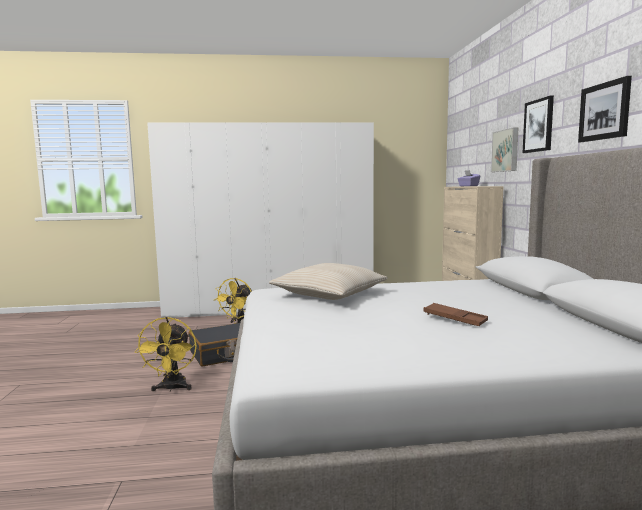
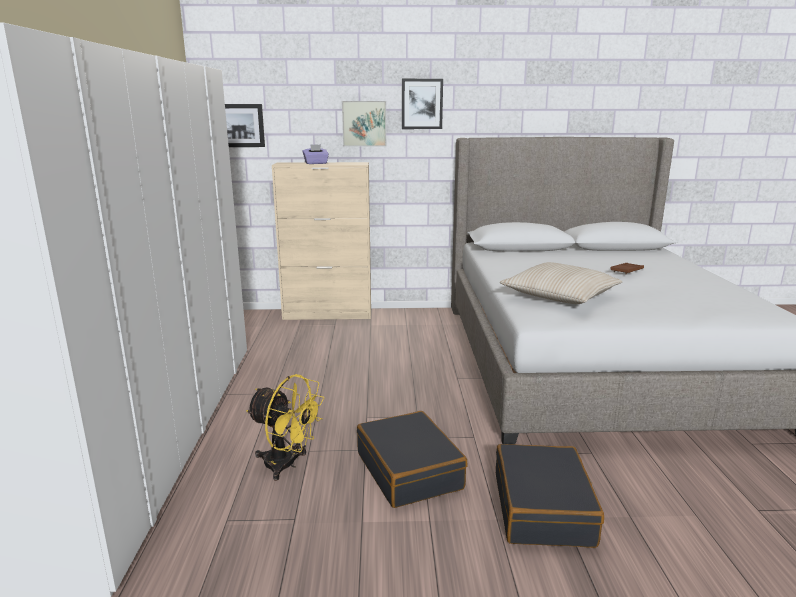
camera: 85 degrees left, 10 degrees up
yellow fan [135,317,197,392] -> black suitcase [496,444,604,548]
picture [578,76,632,142] -> picture moved to [225,104,265,147]

